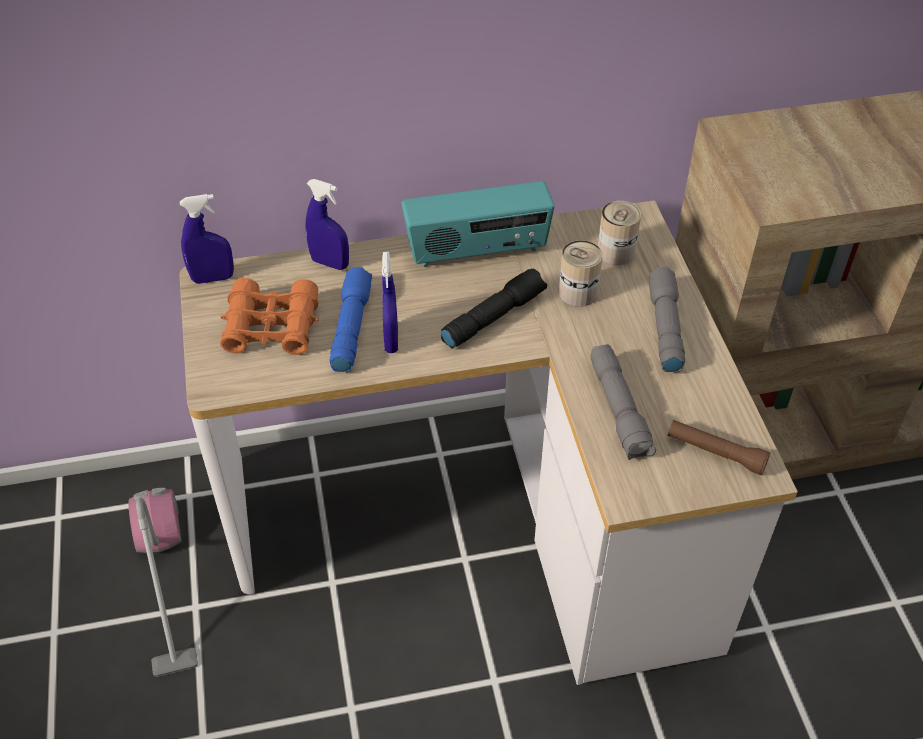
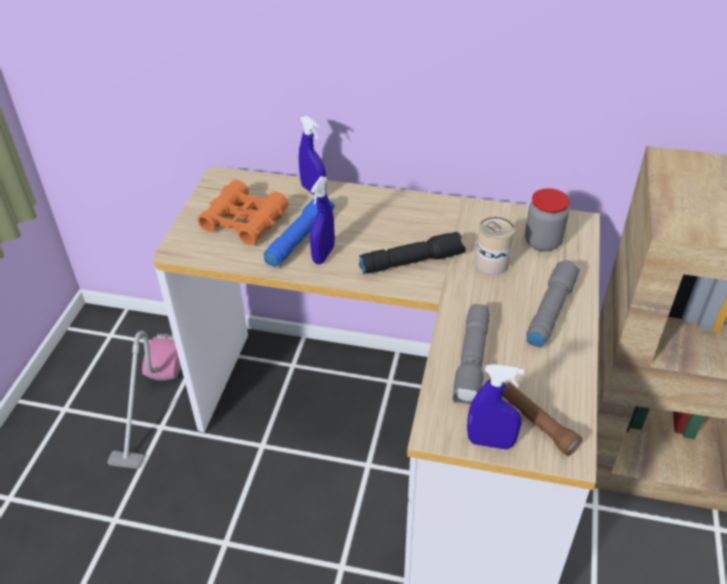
camera: 25 degrees right, 5 degrees down
blue spray bottle [180,194,234,284] -> blue spray bottle moved to [467,364,524,449]
radio [401,181,555,267] -> none
can [598,201,641,265] -> jar [525,188,570,252]

